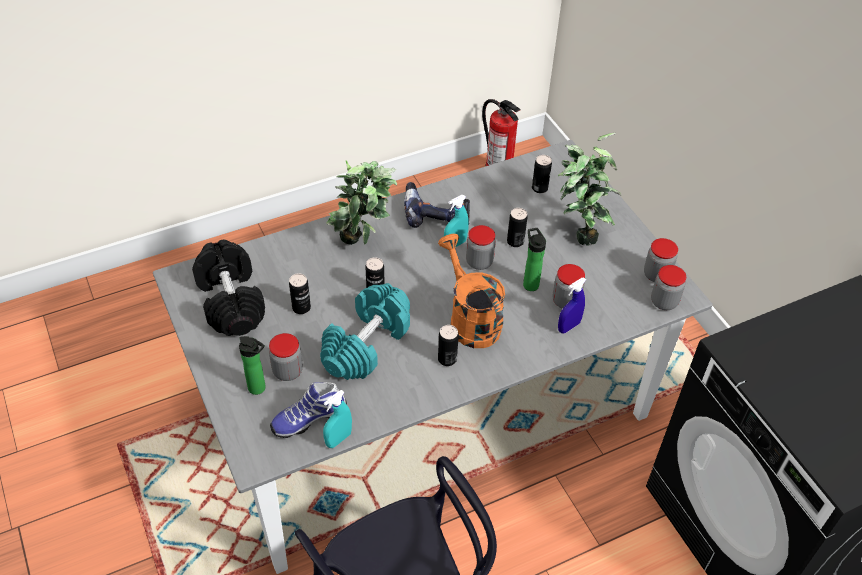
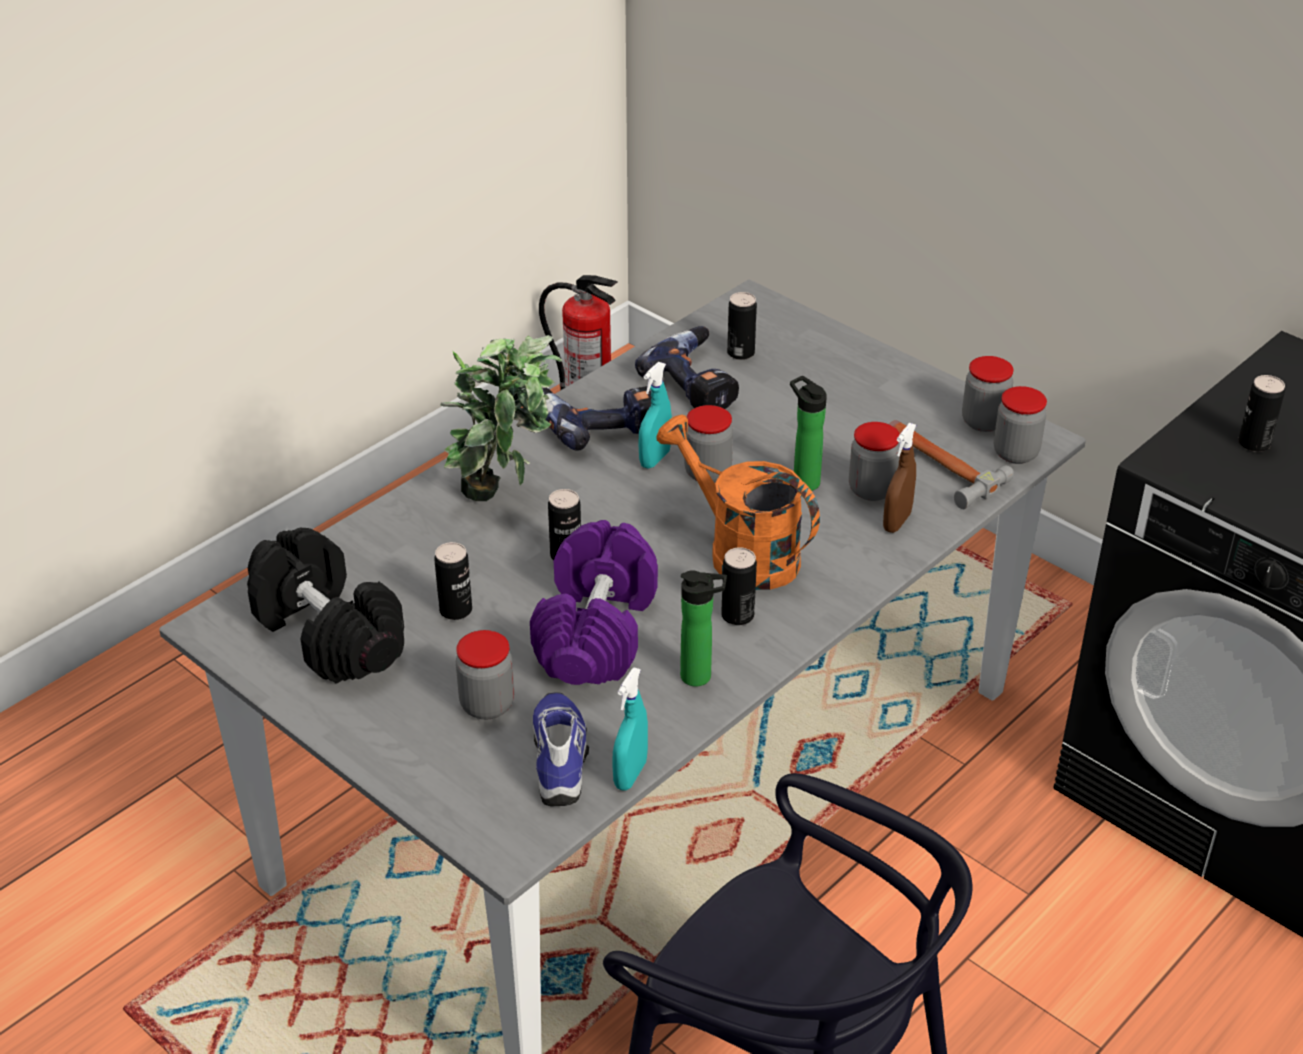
camera: 20 degrees left, 10 degrees down
bottle [239,336,266,395] -> bottle moved to [680,570,727,687]
shoe [270,382,347,438] -> shoe turned 135 degrees clockwise [533,692,589,807]
turquoise dumbbell [320,283,410,380] -> purple dumbbell [530,520,658,685]
can [507,208,528,247] -> can moved to [1238,375,1285,452]
potted plant [558,133,622,246] -> none
blue spray bottle [558,278,586,333] -> brown spray bottle [883,423,916,533]
none -> power drill [635,326,739,409]
none -> hammer [889,420,1014,509]

